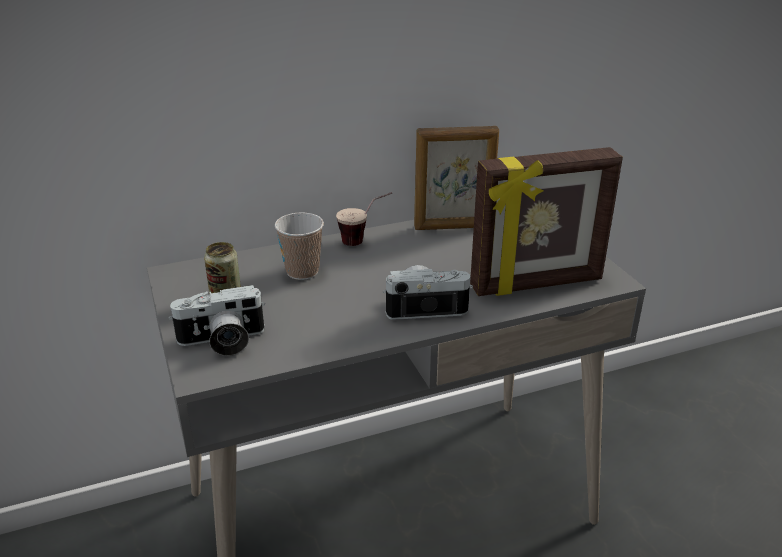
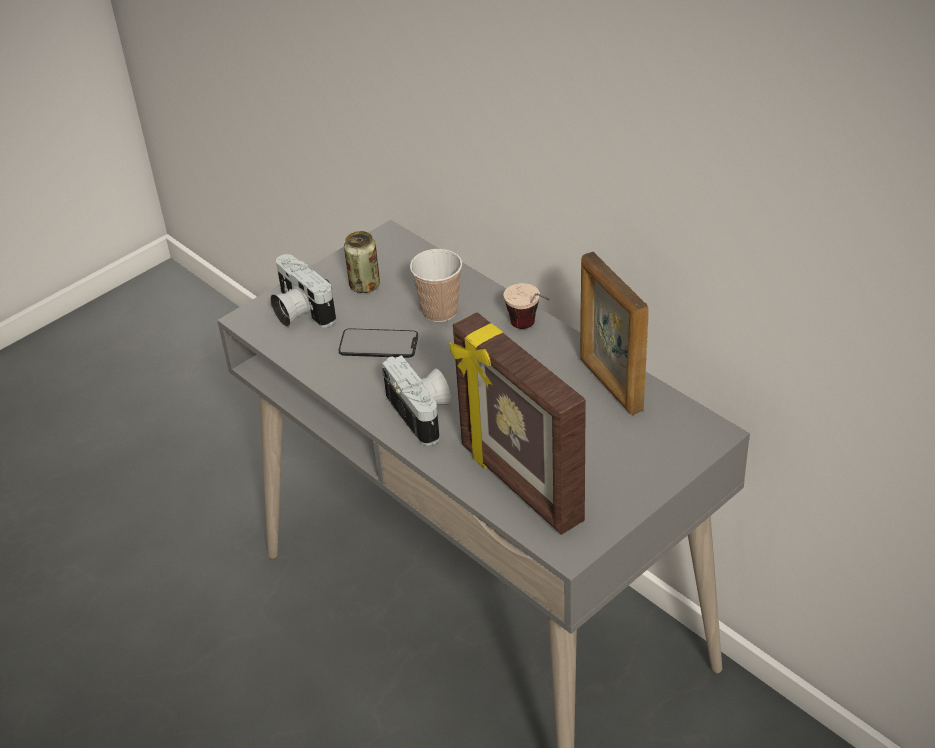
camera: 70 degrees right, 10 degrees up
none -> phone [339,328,418,358]

